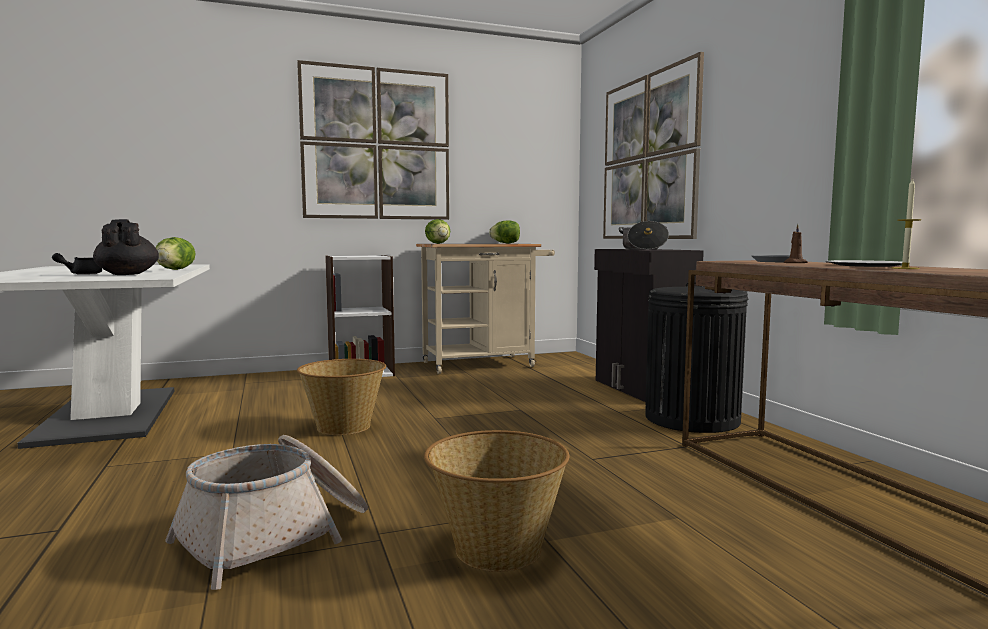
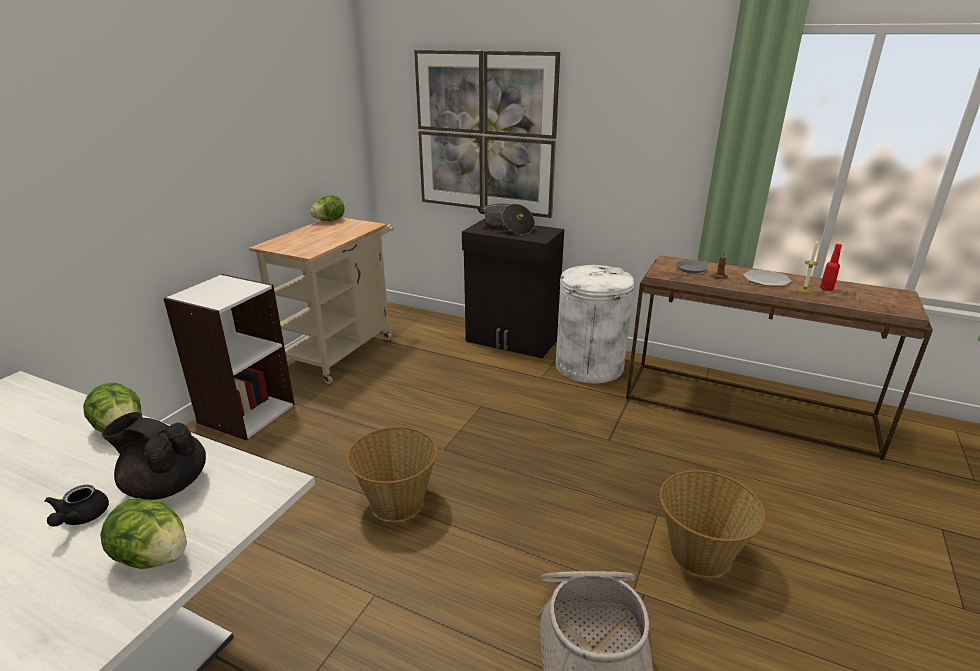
camera: 45 degrees left, 20 degrees up
picture [297,60,449,220] -> none
lettuce [425,219,450,244] -> lettuce moved to [100,498,187,569]
black trash can [645,282,748,433] -> white trash can [556,265,634,384]
none -> red bottle [820,244,842,291]

